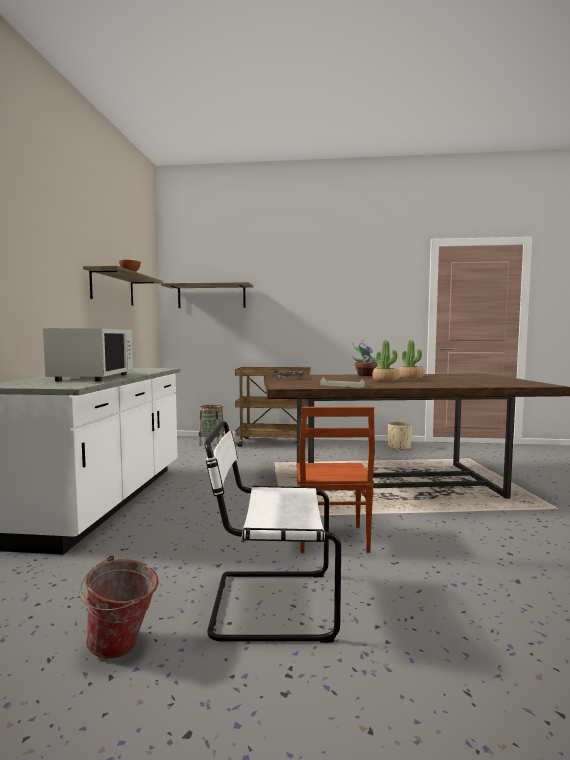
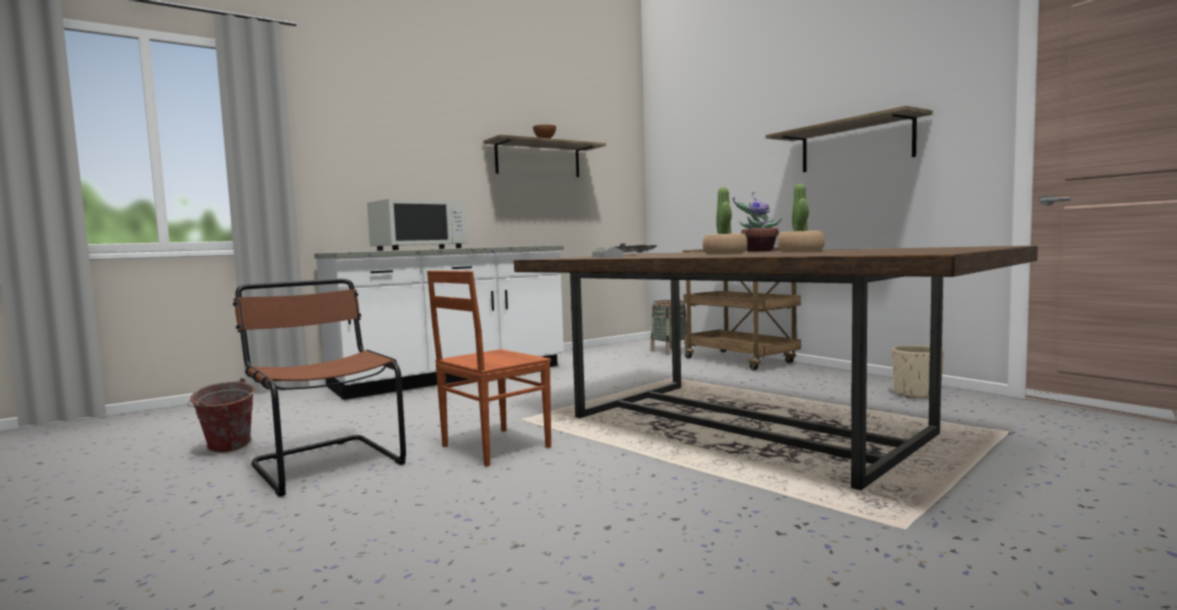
camera: 50 degrees right, 0 degrees up
shelf [161,282,253,308] -> shelf moved to [766,106,933,172]
white chair [204,421,341,643] -> brown chair [233,278,406,497]

